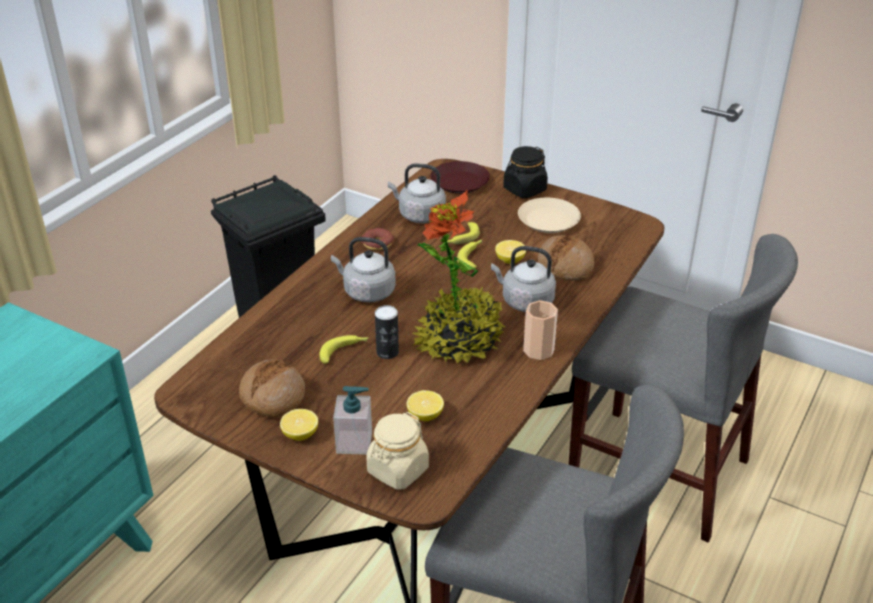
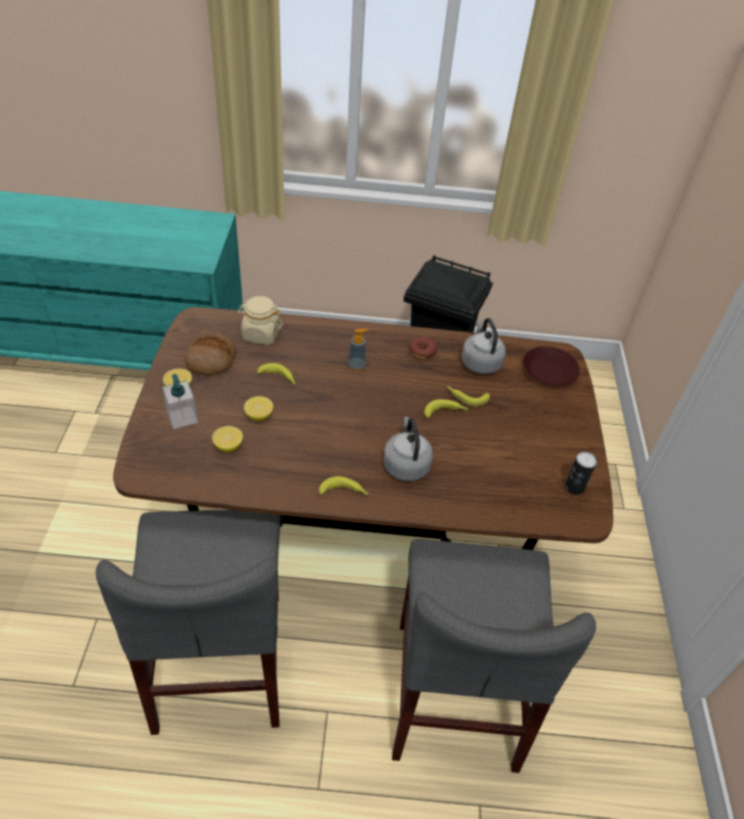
camera: 60 degrees right, 10 degrees up
grey kettle [331,237,396,303] -> soap dispenser [348,329,369,371]
beige jar [366,412,429,490] -> beige jar moved to [238,296,282,345]
can [375,305,399,359] -> can moved to [565,452,597,495]
potted plant [412,191,505,364] -> none
lemon [495,240,526,264] -> lemon moved to [244,396,273,421]
black jar [503,146,548,198] -> none
beige plate [518,198,581,233] -> none
cup [523,300,558,360] -> banana [319,476,369,496]
bread [538,235,594,281] -> none

